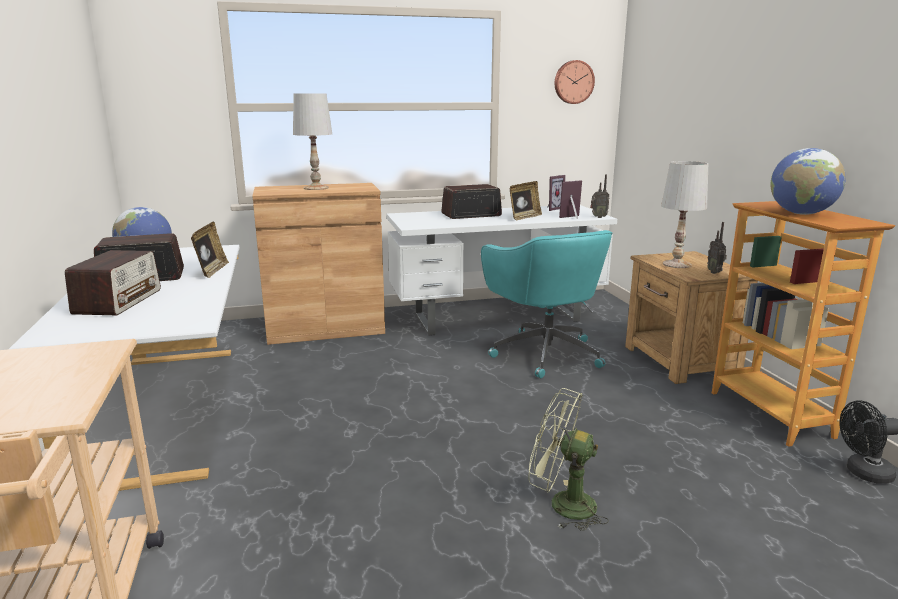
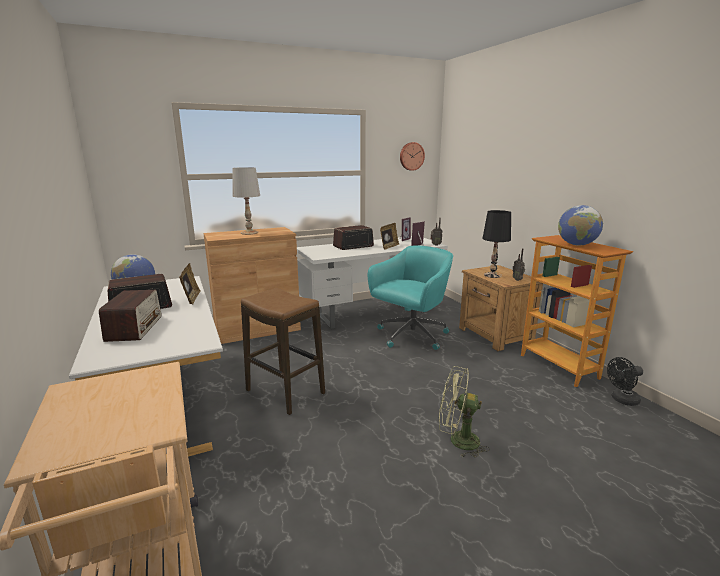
camera: 10 degrees left, 0 degrees up
turquoise office chair [481,230,612,378] -> turquoise office chair turned 105 degrees counterclockwise [368,246,453,350]
white table lamp [661,161,708,268] -> black table lamp [482,210,511,278]
none -> stool [241,288,325,415]

